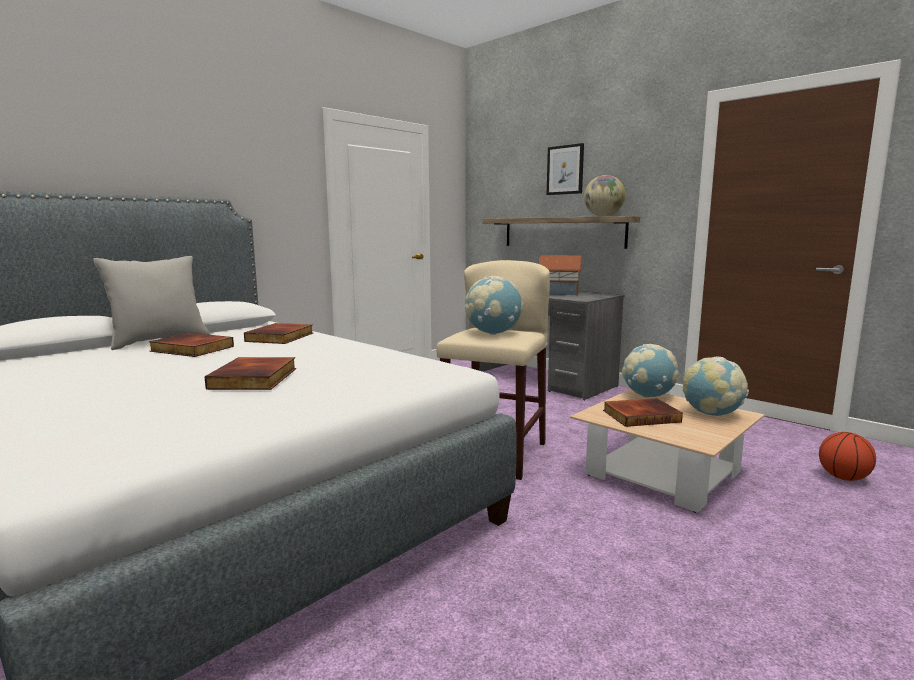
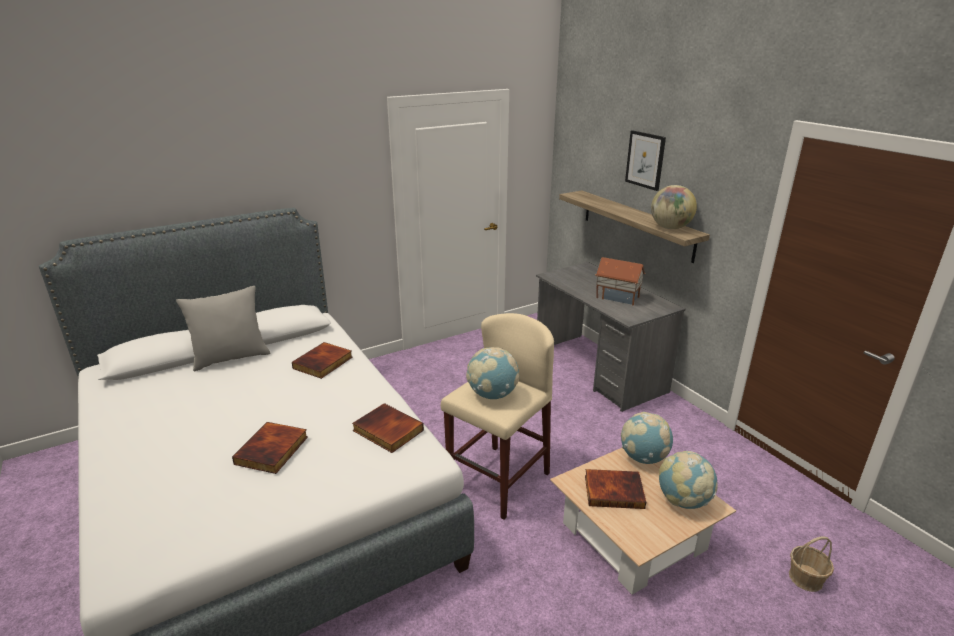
camera: 15 degrees right, 15 degrees up
book [149,333,234,357] -> book moved to [352,403,424,453]
basketball [819,432,876,481] -> basket [789,536,834,592]

